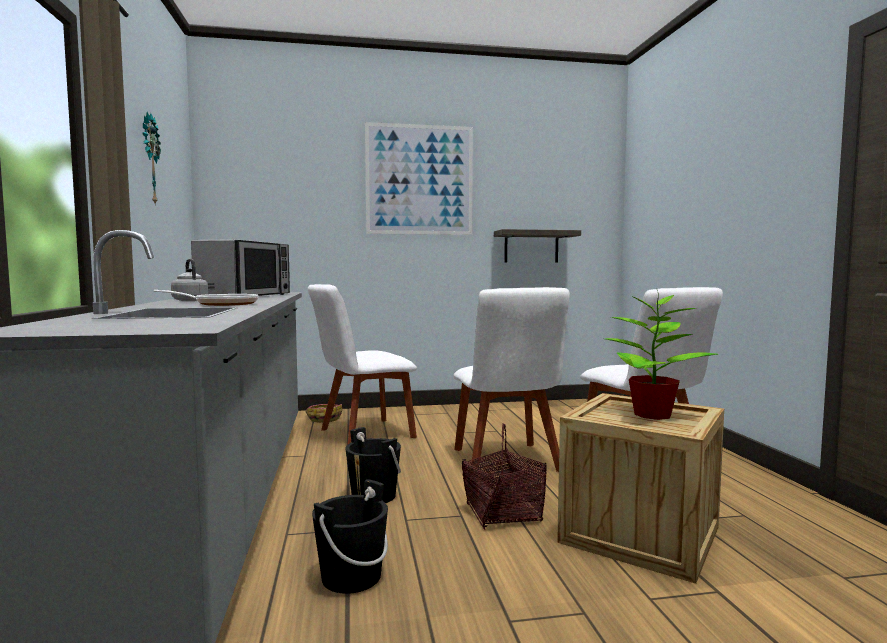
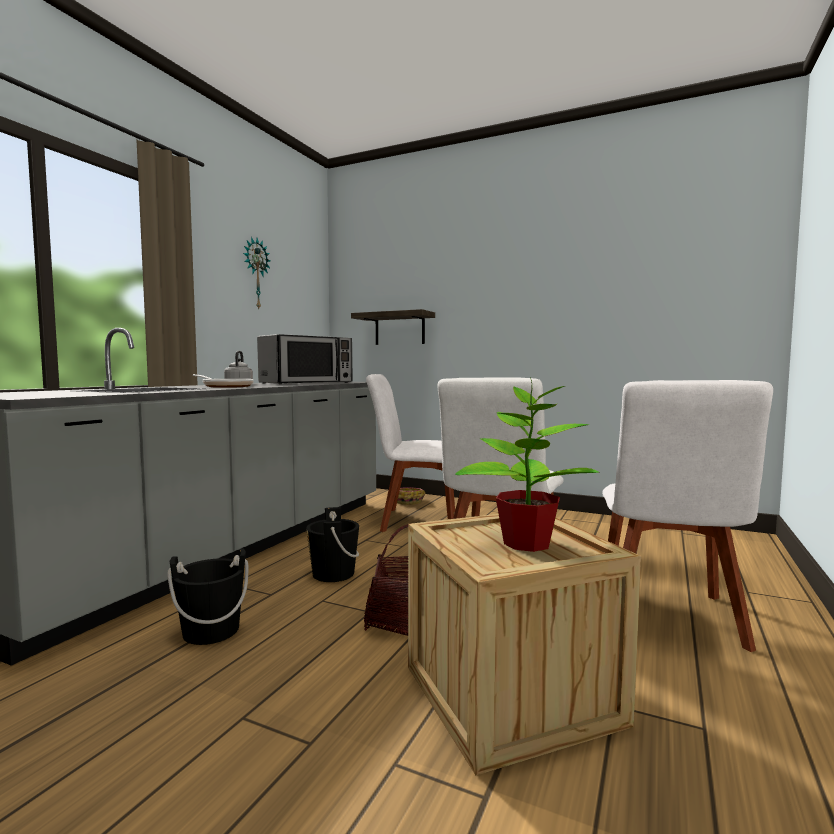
camera: 35 degrees right, 0 degrees up
picture [365,122,473,235] -> none
shelf [494,229,581,263] -> shelf moved to [351,309,435,345]

